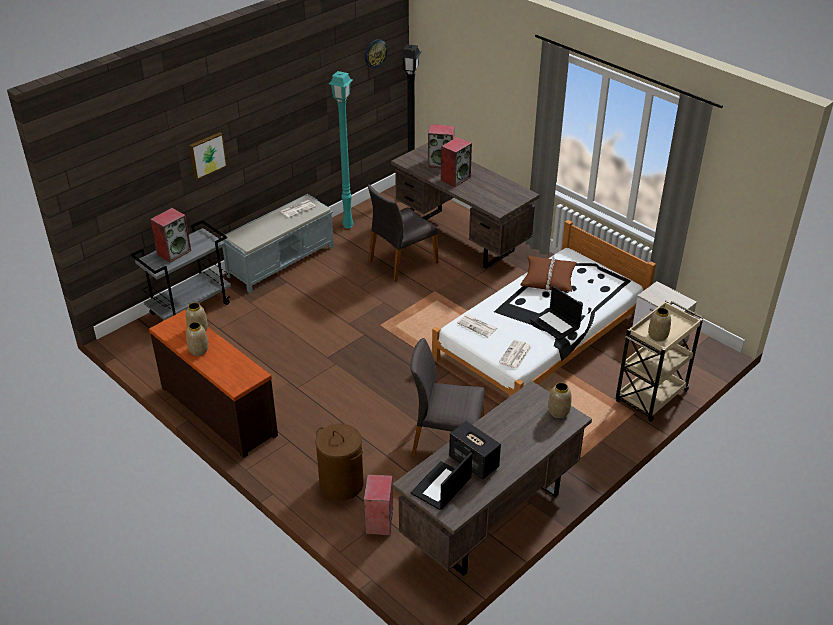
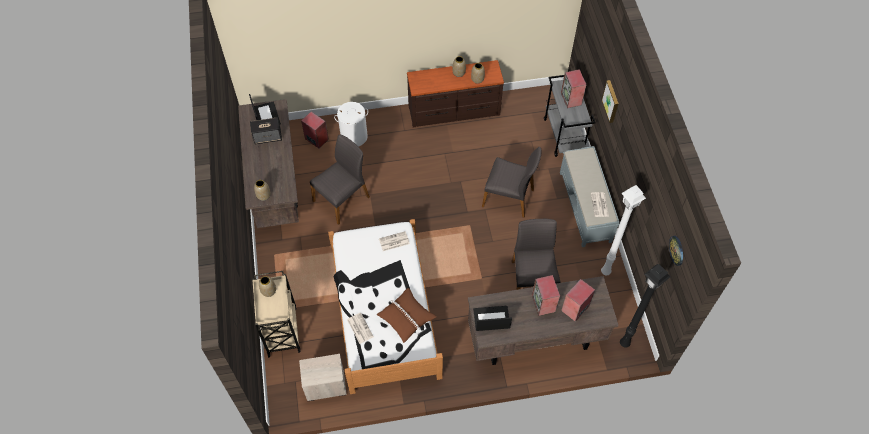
camera: 125 degrees right, 20 degrees up
brown laundry basket [315,424,364,501] -> white laundry basket [334,102,368,147]
turquoise floor lamp [329,71,354,228] -> white floor lamp [601,185,646,275]
newspaper [499,339,532,369] -> newspaper moved to [347,313,374,344]
laptop [530,286,583,340] -> laptop moved to [473,306,512,331]
none -> grey chair [482,147,541,218]

